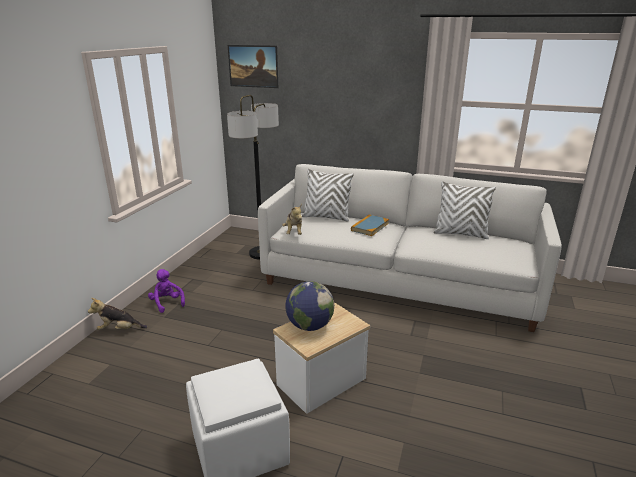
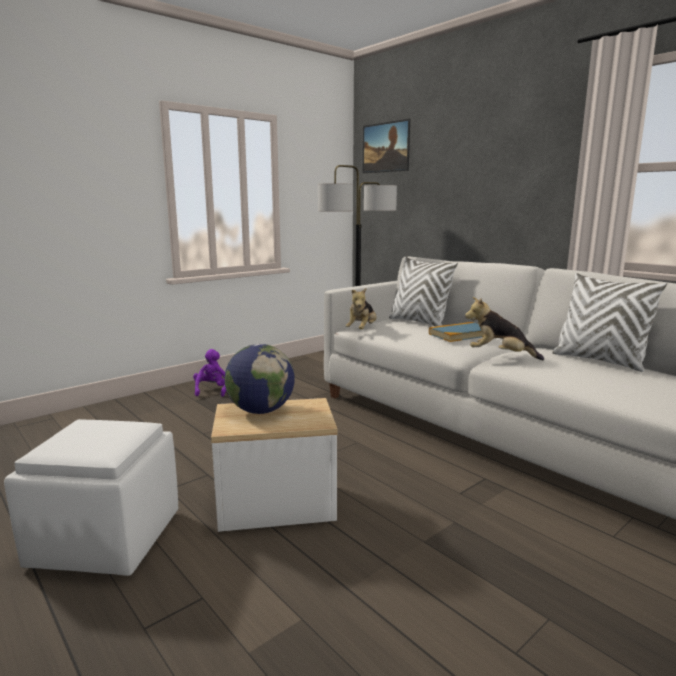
camera: 30 degrees right, 10 degrees down
plush toy [88,298,147,330] -> plush toy moved to [465,297,544,360]

